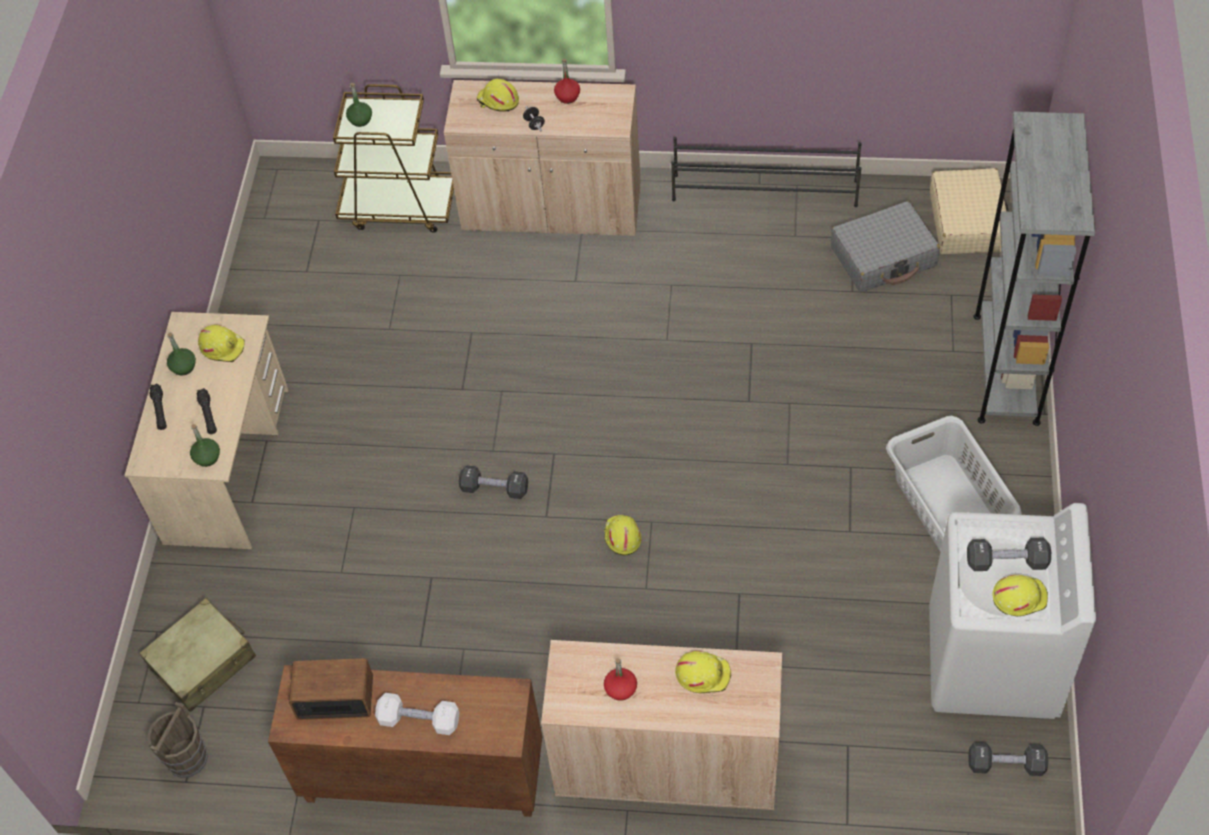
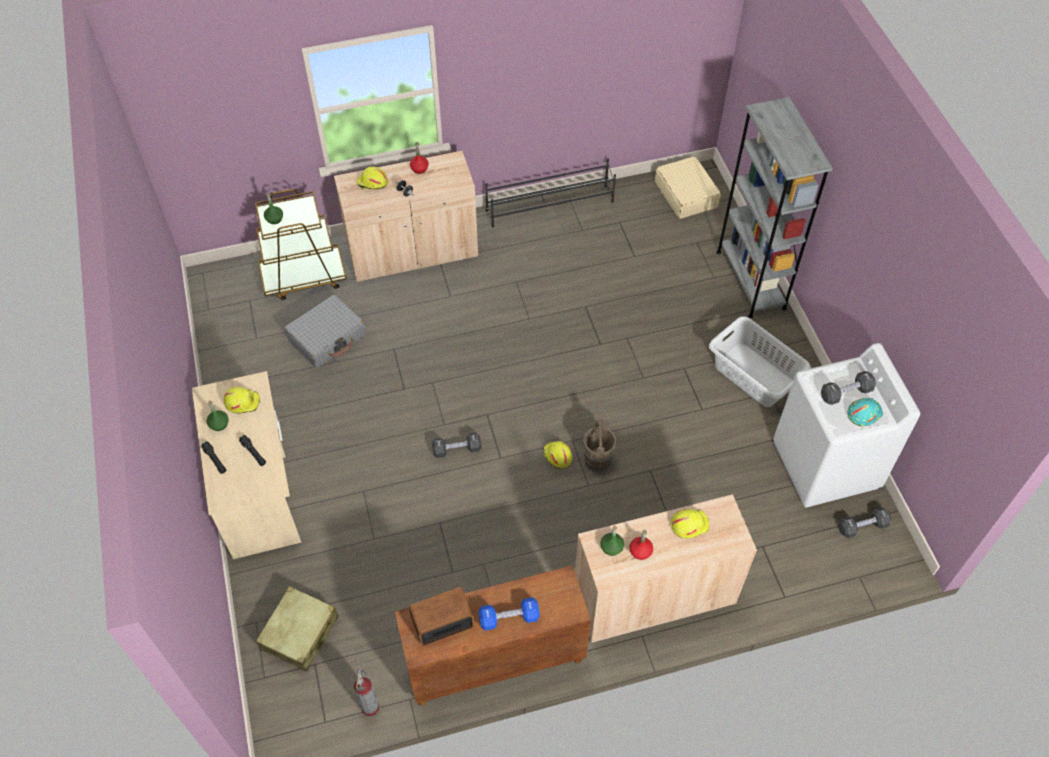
camera: 25 degrees left, 0 degrees up
brown bucket [147,702,208,778] -> brown bucket moved to [583,419,616,472]
green bottle [190,424,220,467] -> green bottle moved to [600,525,624,556]
white dumbbell [375,693,459,735] -> blue dumbbell [478,597,540,631]
grey suitcase [831,201,940,292] -> grey suitcase moved to [284,295,366,368]
yellow hard hat [993,575,1048,616] -> turquoise hard hat [848,398,883,426]
none -> fire extinguisher [354,667,380,716]

